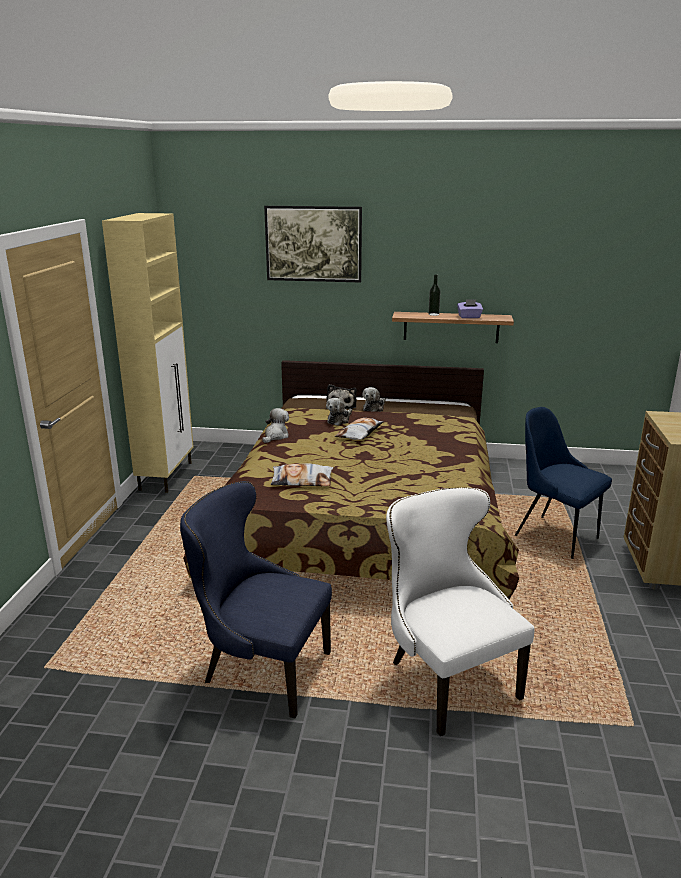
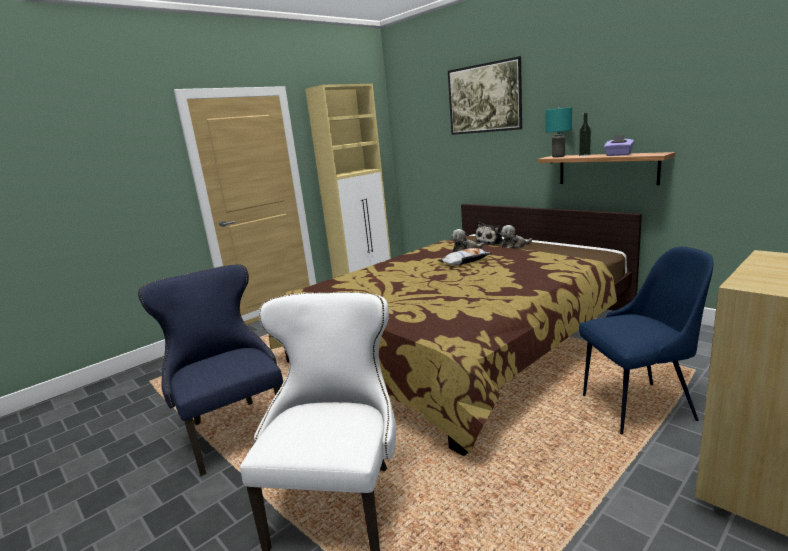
camera: 40 degrees right, 5 degrees down
plush toy [262,408,289,443] -> none
pillow [271,464,333,486] -> none
blue chair [515,407,612,559] -> blue chair turned 90 degrees clockwise [579,247,713,434]
none -> turquoise table lamp [545,107,572,158]

